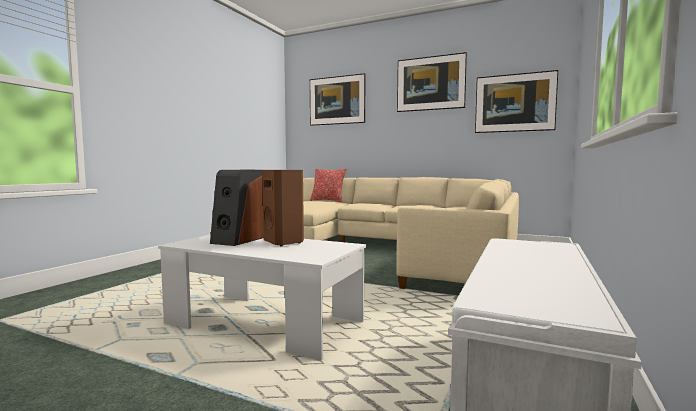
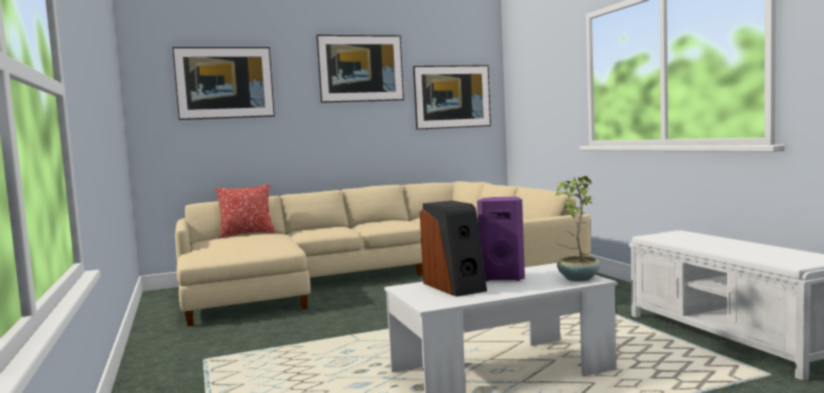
camera: 45 degrees left, 0 degrees up
brown speaker [262,170,304,246] -> purple speaker [477,197,525,281]
none -> potted plant [555,176,600,281]

